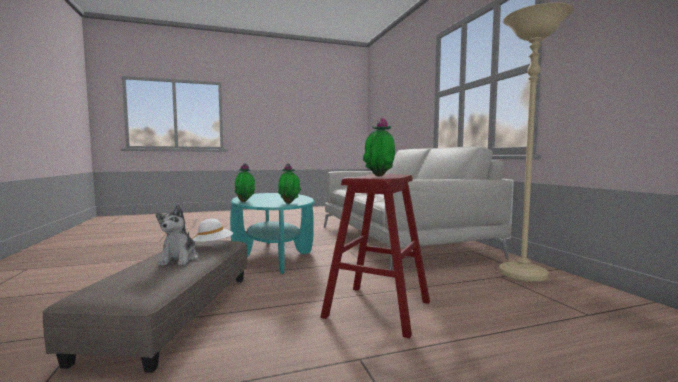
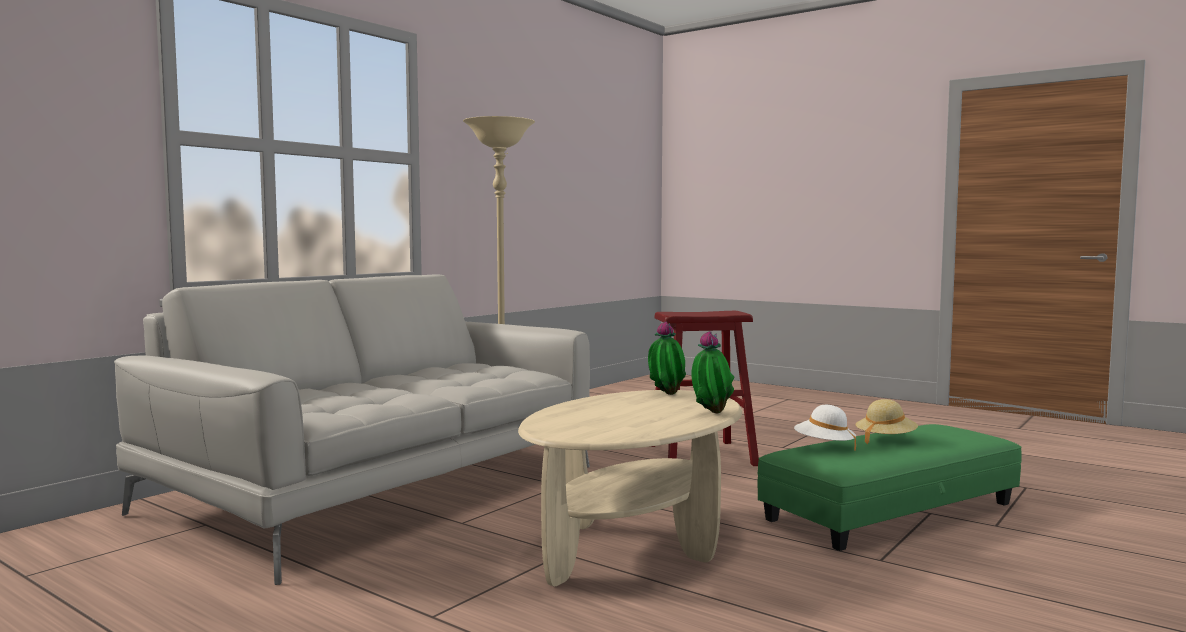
camera: 125 degrees left, 0 degrees up
grey ottoman [43,240,247,373] -> green ottoman [757,424,1022,551]
plush toy [156,205,199,266] -> beige hat [855,399,918,444]
turquoise coffee table [230,193,315,274] -> beige coffee table [518,390,742,587]
potted plant [363,118,395,177] -> none

